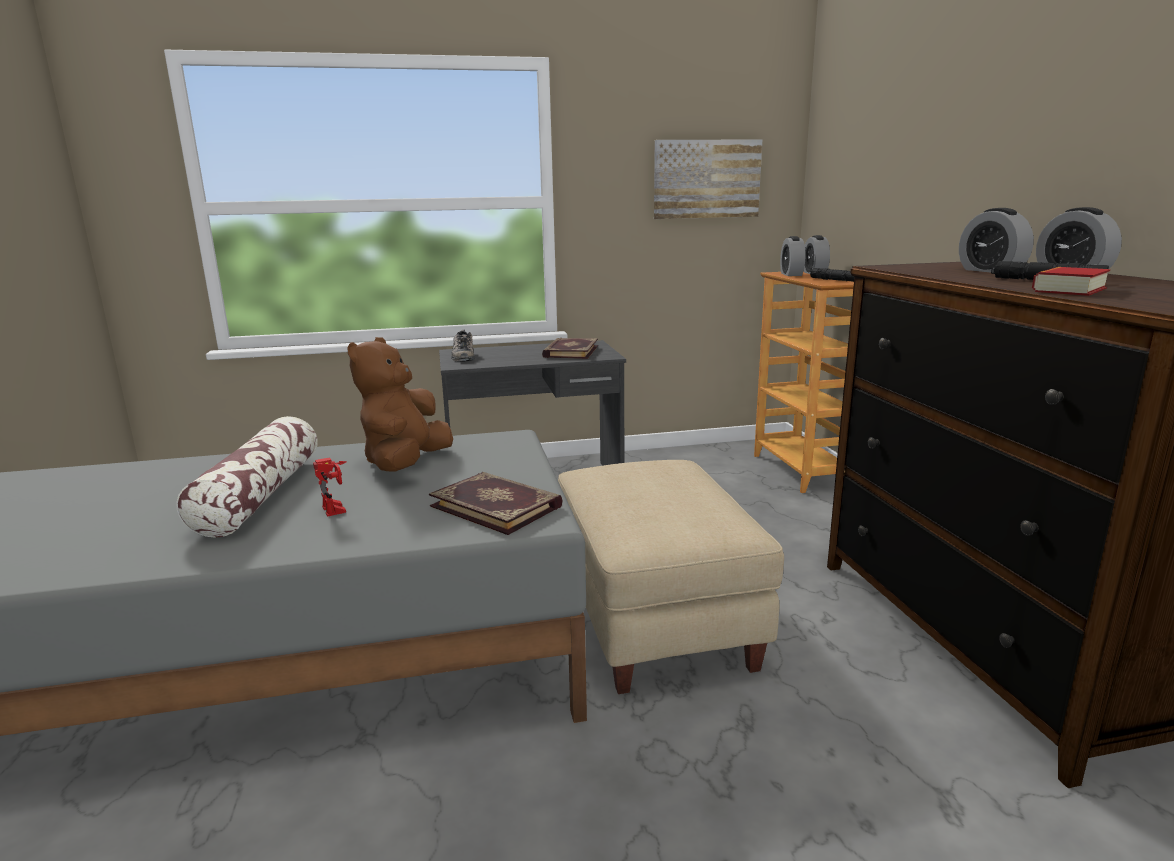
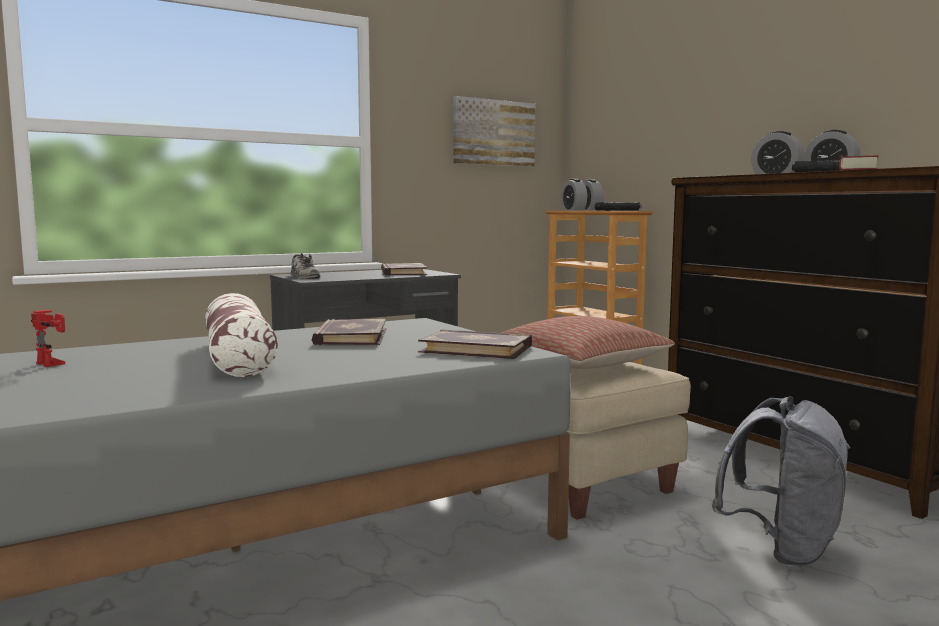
camera: 20 degrees left, 10 degrees down
toy robot [313,457,347,517] -> toy robot moved to [31,310,65,367]
brown plush toy [347,337,453,472] -> book [312,319,386,345]
none -> pillow [501,316,675,369]
none -> grey backpack [712,396,850,567]

